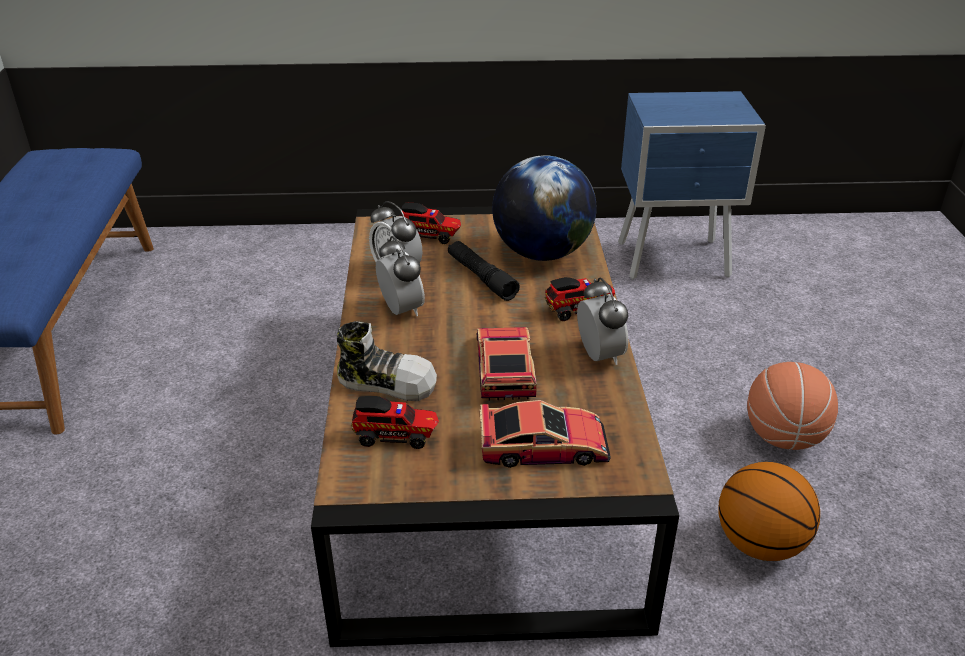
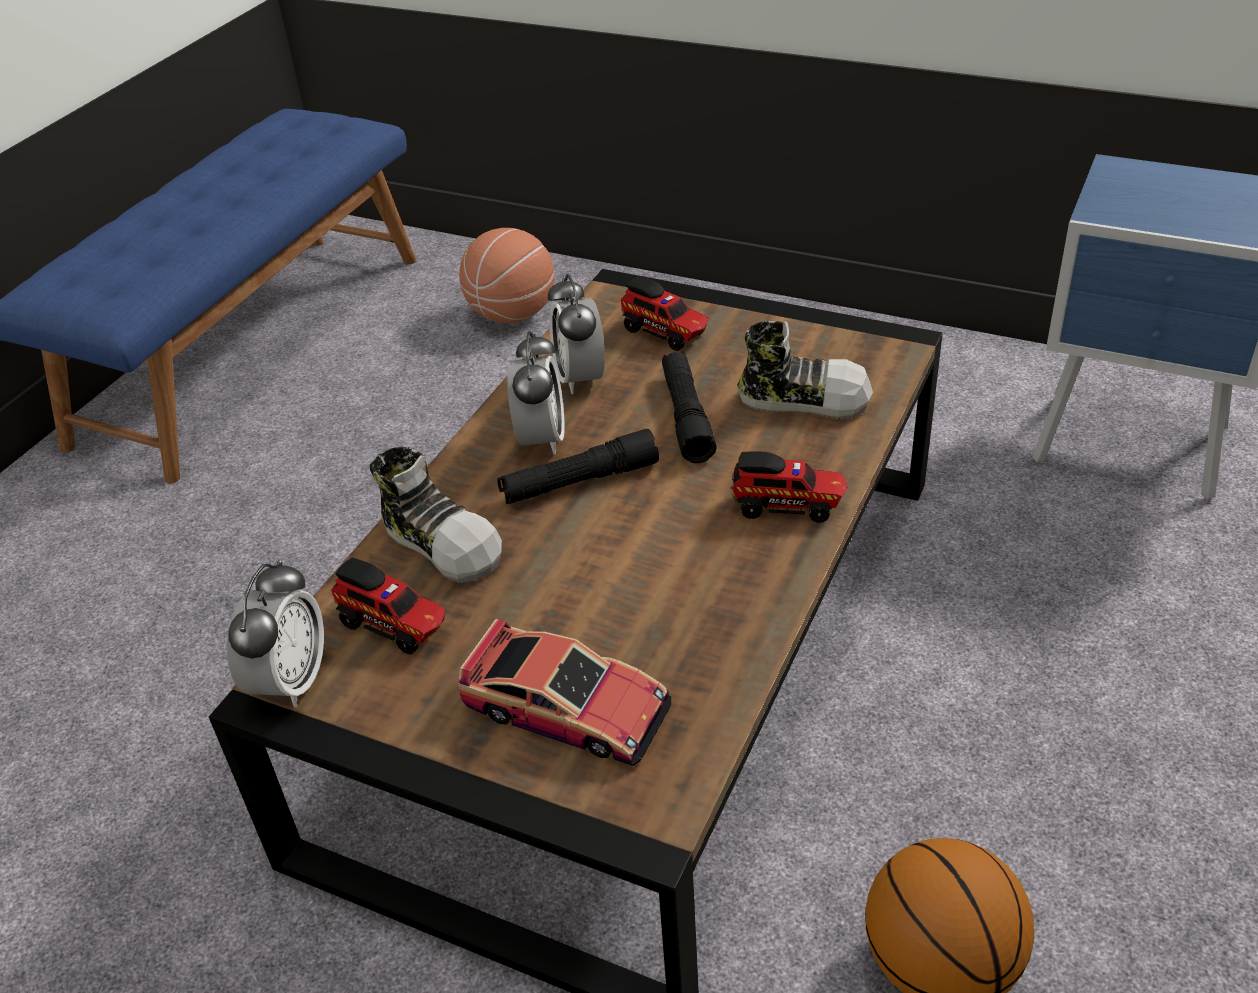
camera: 30 degrees right, 5 degrees up
toy car [477,327,537,400] -> none
globe [492,155,597,261] -> shoe [737,321,873,419]
alarm clock [577,277,628,365] -> alarm clock moved to [227,560,324,708]
basketball [747,362,838,450] -> basketball moved to [459,228,554,323]
none -> black flashlight [497,429,659,504]

